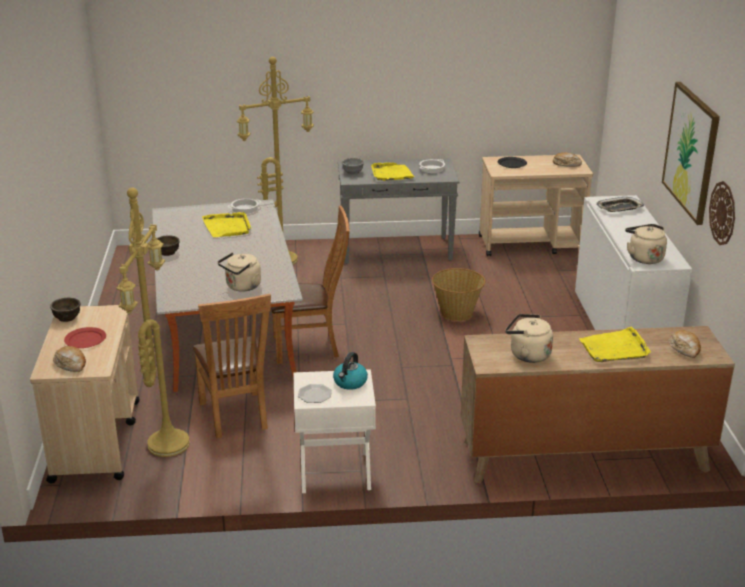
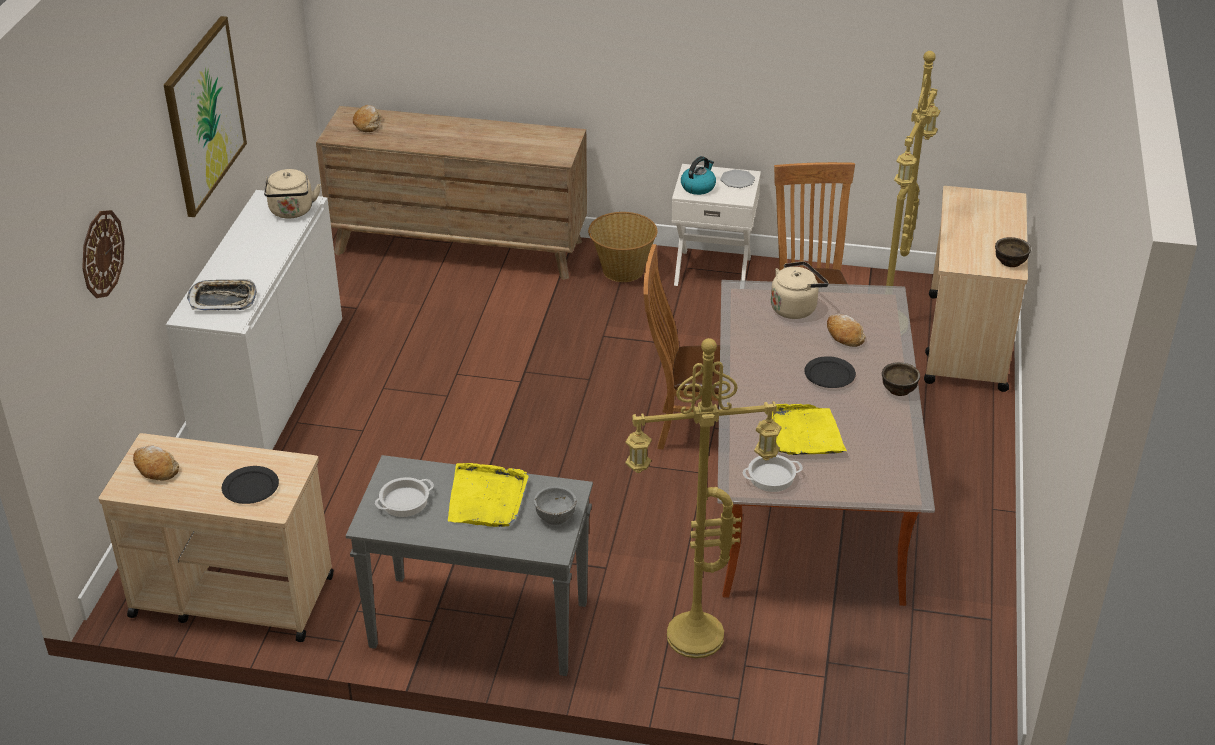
camera: 165 degrees left, 10 degrees up
bread [53,346,86,372] -> bread moved to [827,314,866,347]
red plate [64,327,106,348] -> none
basket [432,268,485,321] -> basket moved to [588,212,658,282]
beige kettle [505,314,553,363] -> none
yellow tray [579,327,651,362] -> none
wall clock [709,181,735,245] -> wall clock moved to [82,210,125,298]
none -> black plate [804,356,856,388]

